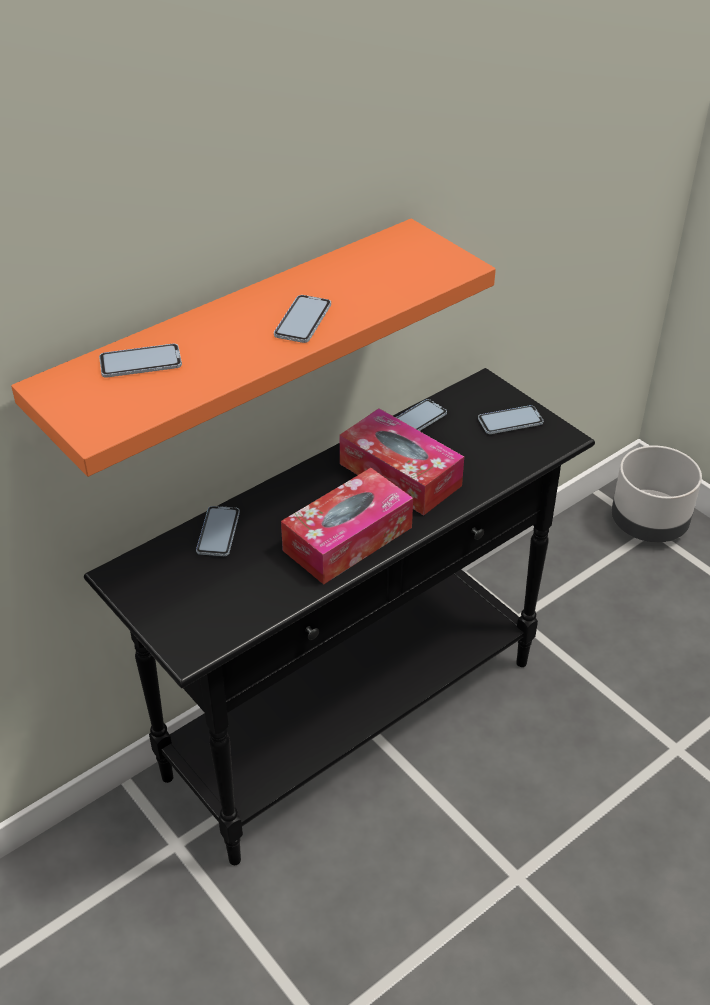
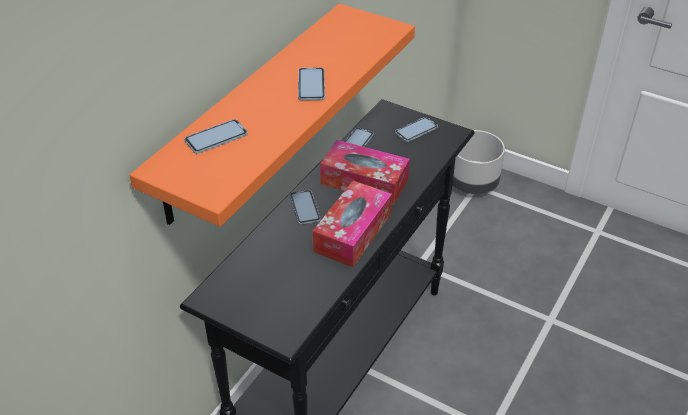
camera: 20 degrees left, 0 degrees up
phone [196,506,240,556] -> phone moved to [290,190,321,225]

